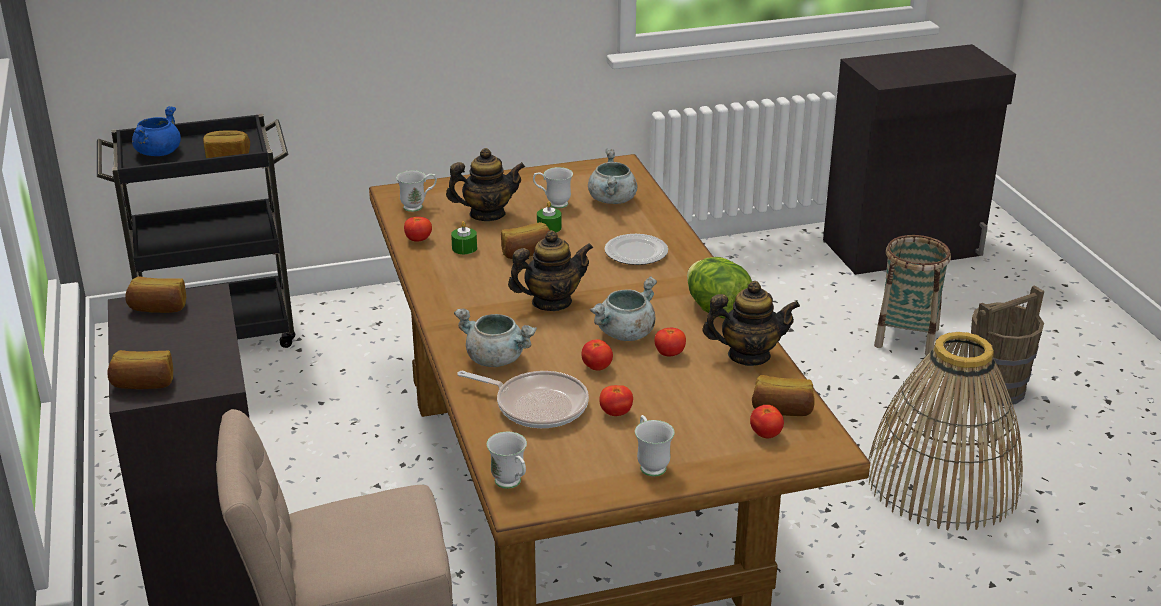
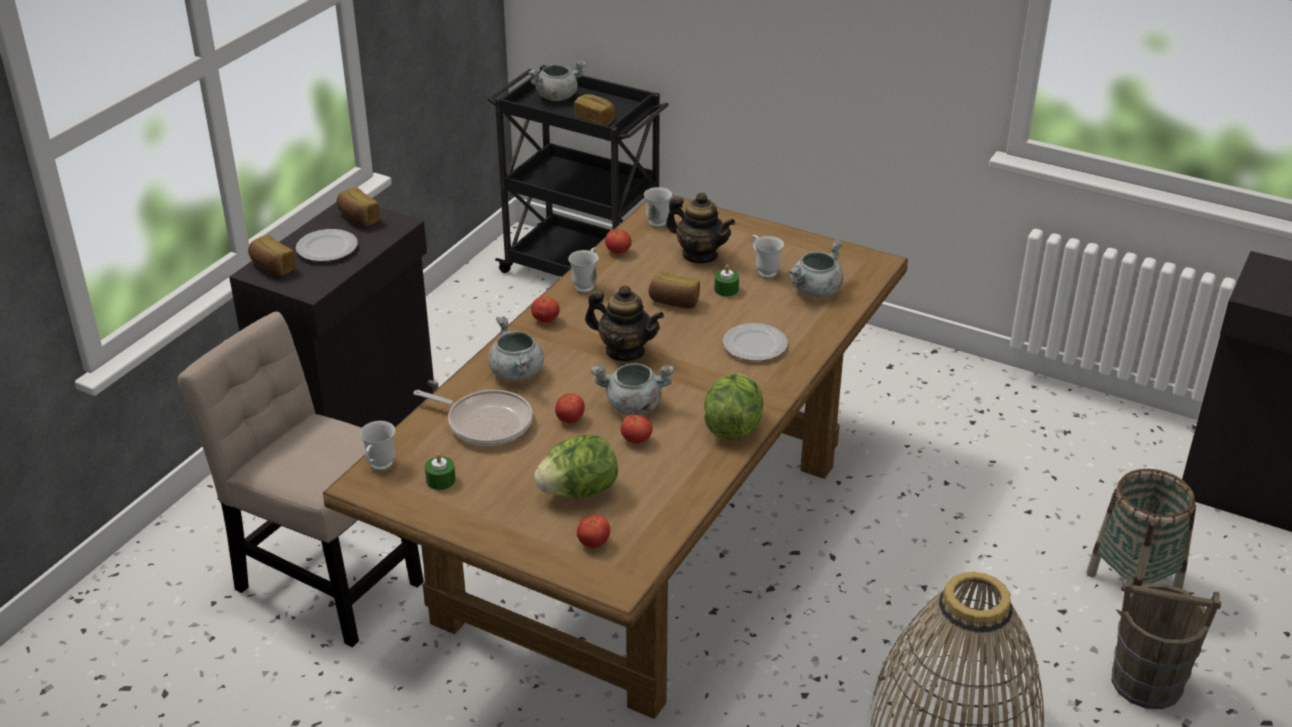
camera: 45 degrees right, 5 degrees up
blue cooking pot [132,106,181,156] -> grey cooking pot [529,60,586,101]
green candle [451,221,477,254] -> green candle moved to [425,453,456,490]
frying pan [457,371,589,428] -> frying pan turned 45 degrees counterclockwise [413,390,533,446]
tomato [600,385,633,416] -> tomato moved to [531,296,560,323]
white mug [635,415,675,476] -> white mug moved to [568,247,599,293]
teapot [703,281,800,366] -> none
bread [752,375,815,416] -> none
none -> plate [296,229,358,262]
none -> lettuce [534,435,618,498]

